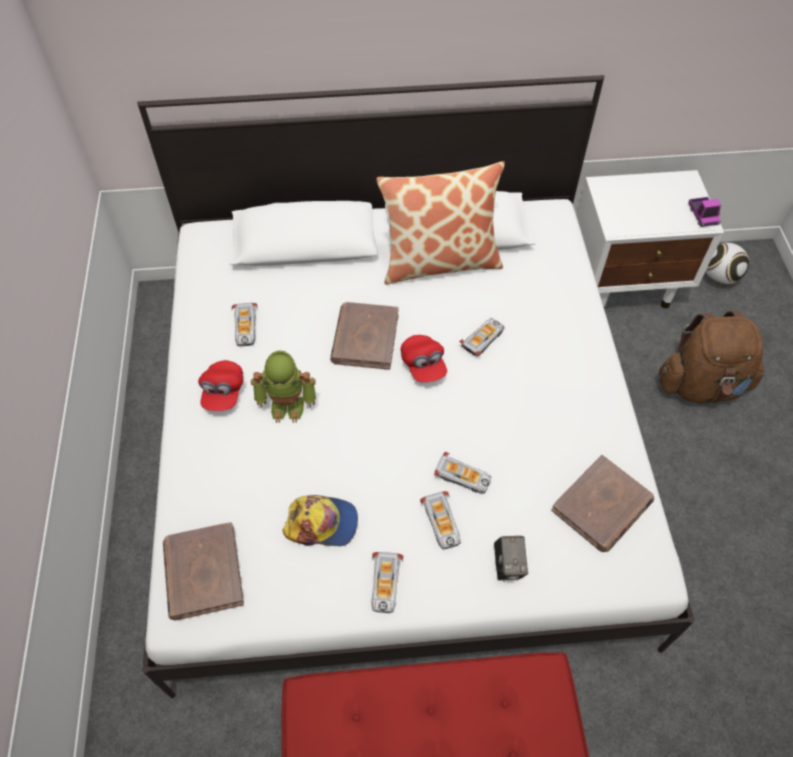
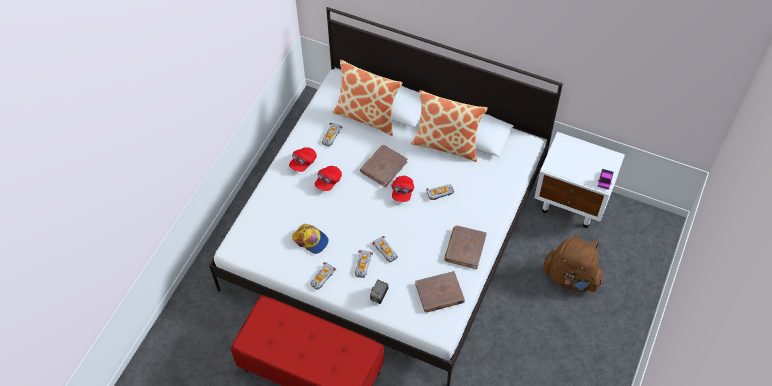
camera: 30 degrees right, 0 degrees up
brown book [163,522,244,620] -> brown book moved to [444,226,487,269]
toy robot [251,350,316,423] -> red cap [315,166,342,191]
football [706,243,749,285] -> none
none -> pillow [332,60,403,136]

